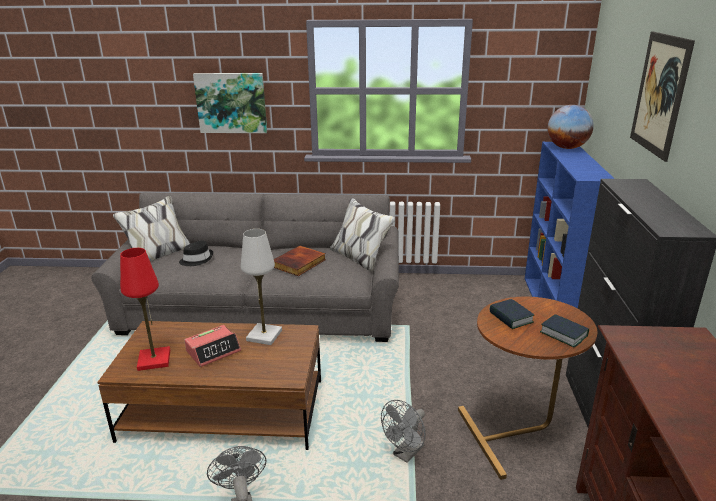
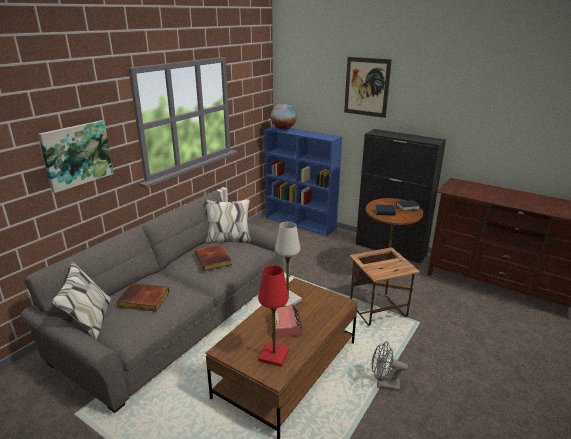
camera: 60 degrees left, 0 degrees up
black hat [179,240,213,266] -> book [116,283,169,311]
grey fan [381,400,426,463] -> side table [350,247,420,326]

